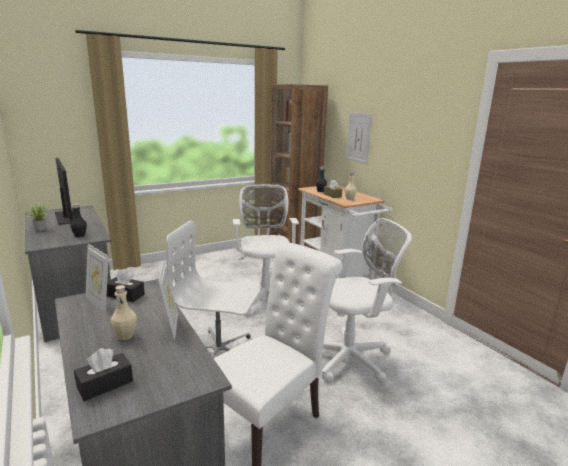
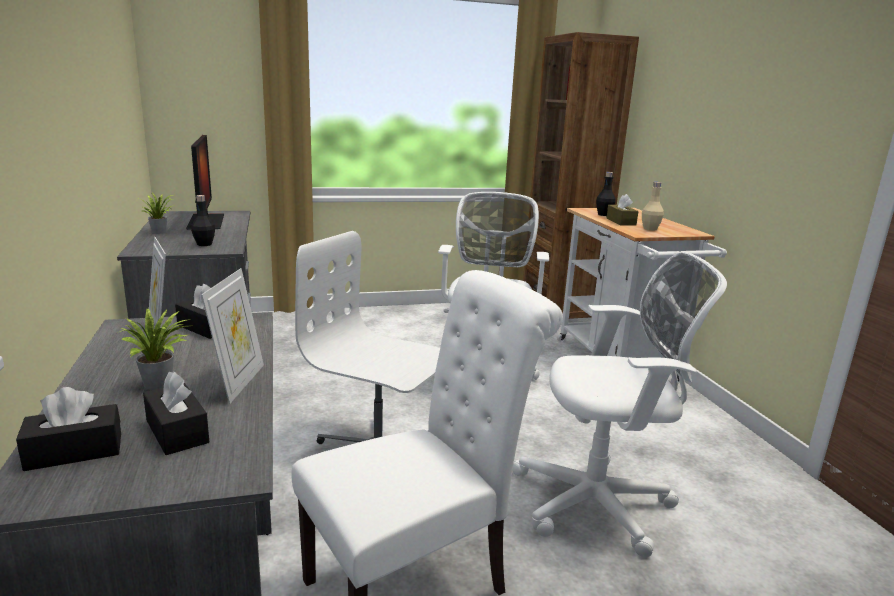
camera: 15 degrees right, 0 degrees up
beige bottle [110,285,137,340] -> potted plant [120,308,193,390]
picture [346,112,372,165] -> none
none -> black tissue box [143,372,209,455]

